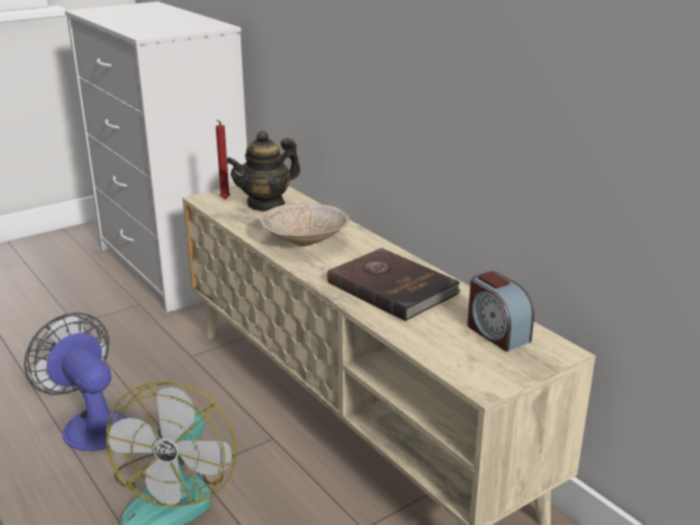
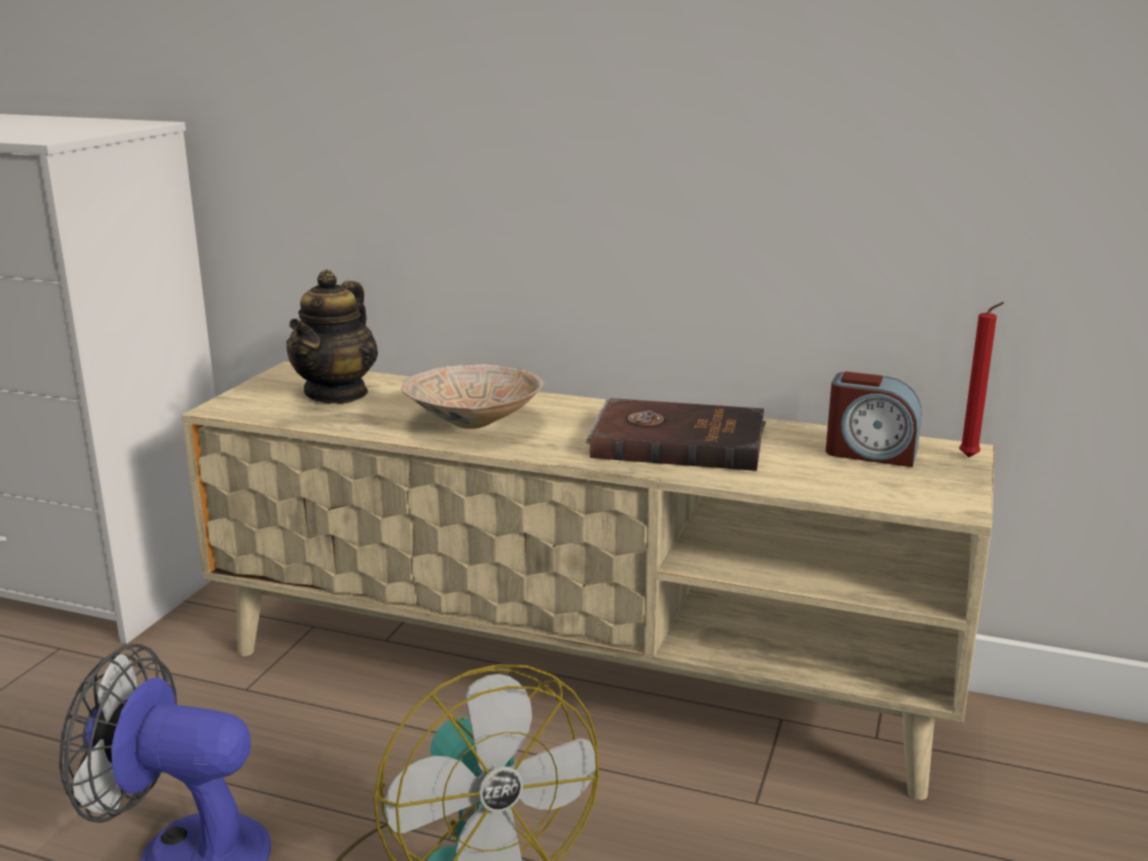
camera: 35 degrees left, 5 degrees down
red candle [216,120,230,199] -> red candle moved to [959,302,1004,458]

